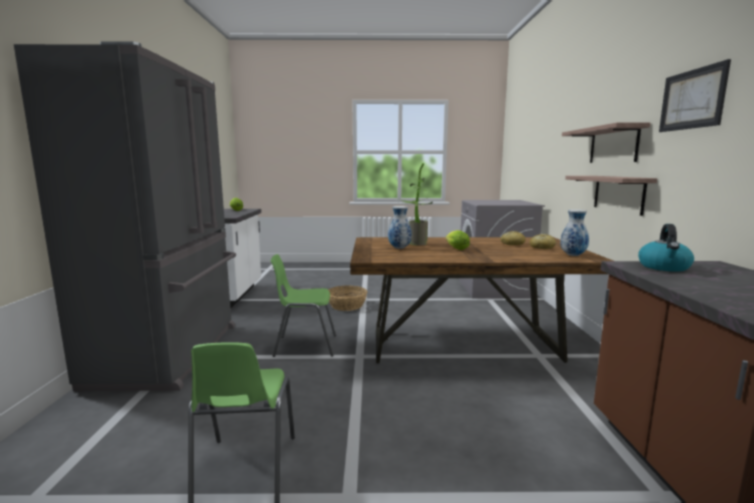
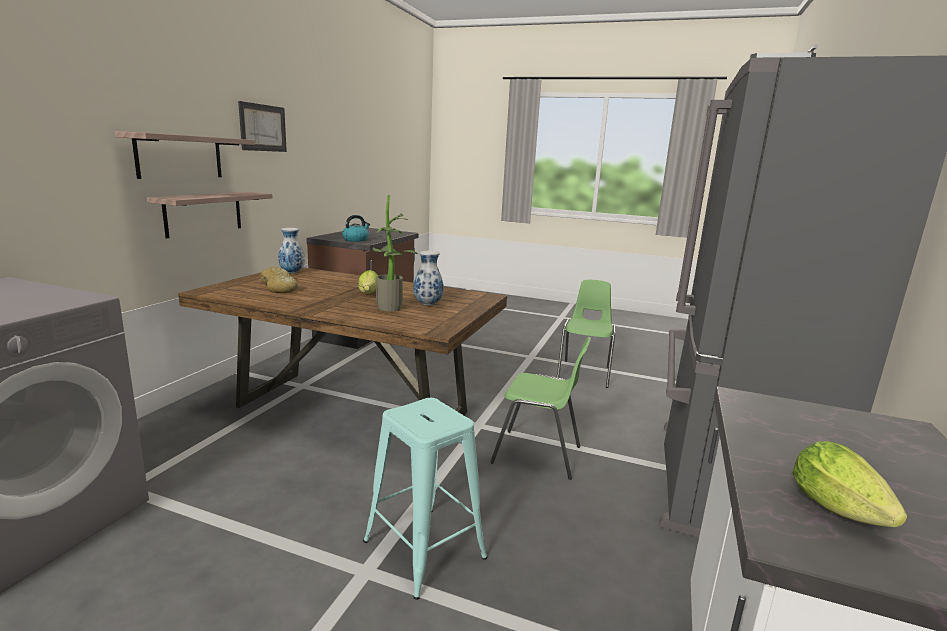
camera: 160 degrees left, 5 degrees up
basket [328,286,367,311] -> turquoise stool [363,398,487,600]

